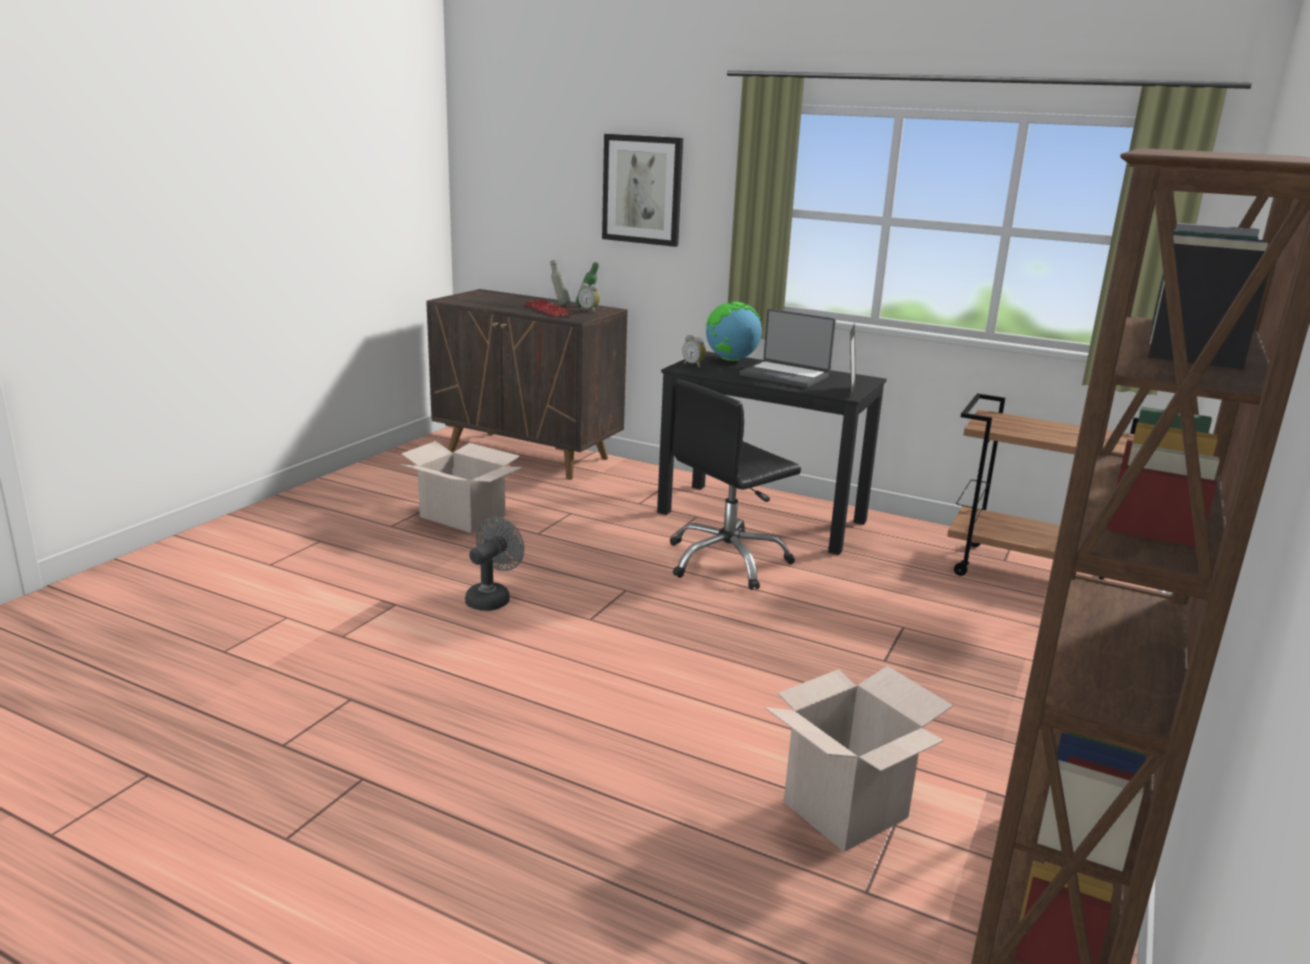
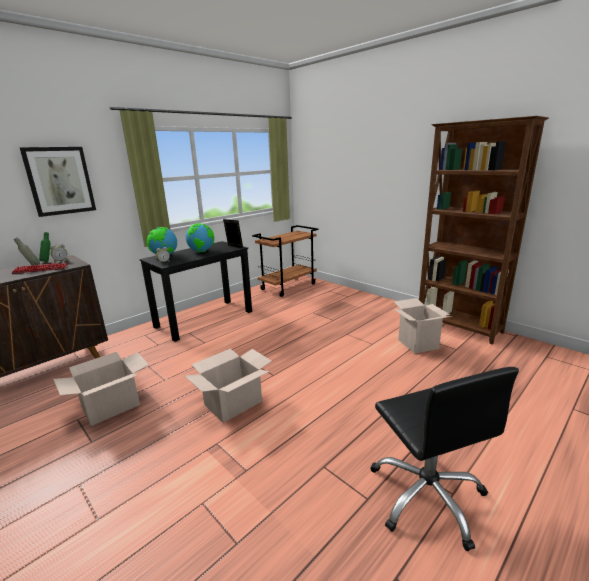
camera: 70 degrees left, 0 degrees up
grey fan [465,517,524,611] -> cardboard box [185,348,272,423]
black office chair [670,380,801,590] -> black office chair moved to [370,367,519,551]
laptop [740,309,836,388] -> globe [186,223,214,252]

